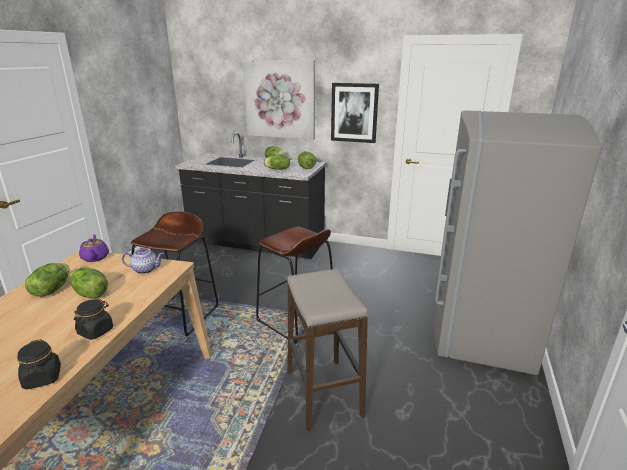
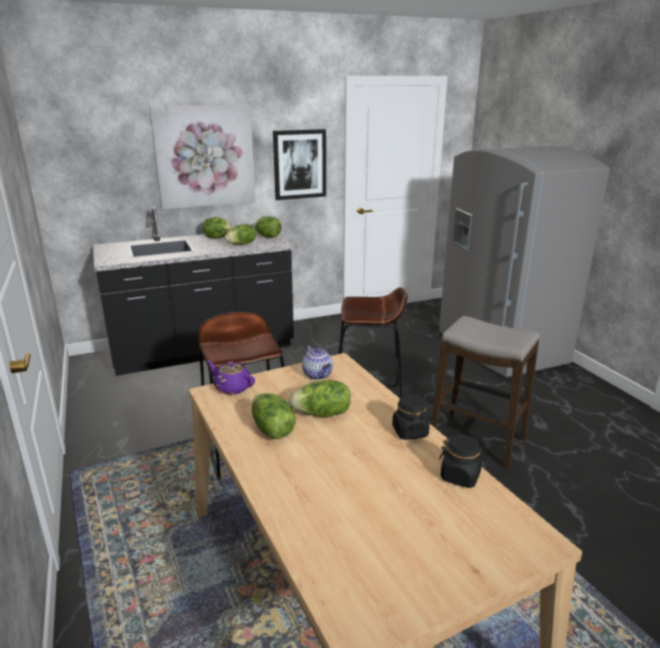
camera: 40 degrees left, 0 degrees up
teapot [122,248,164,274] -> teapot turned 105 degrees clockwise [302,345,333,380]

